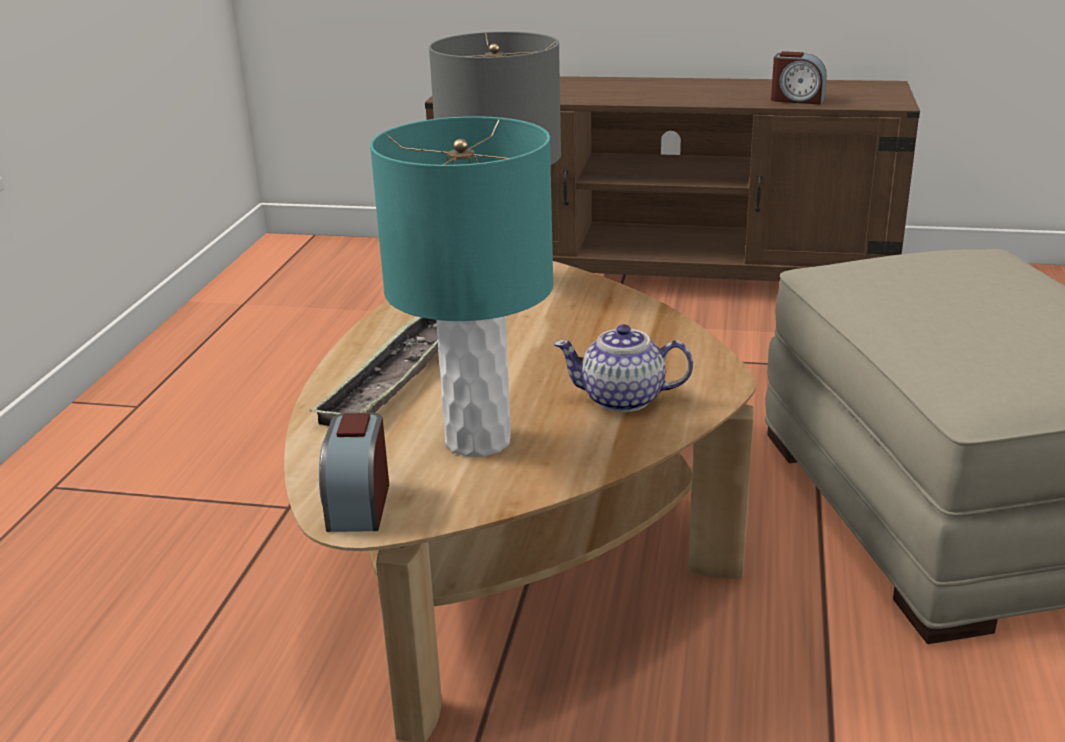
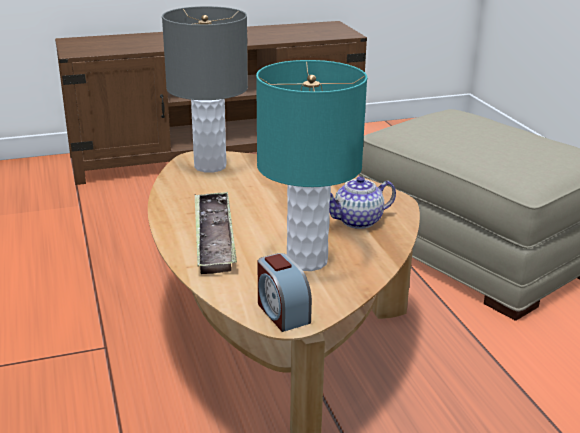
camera: 30 degrees left, 0 degrees up
alarm clock [771,51,827,105] -> none

